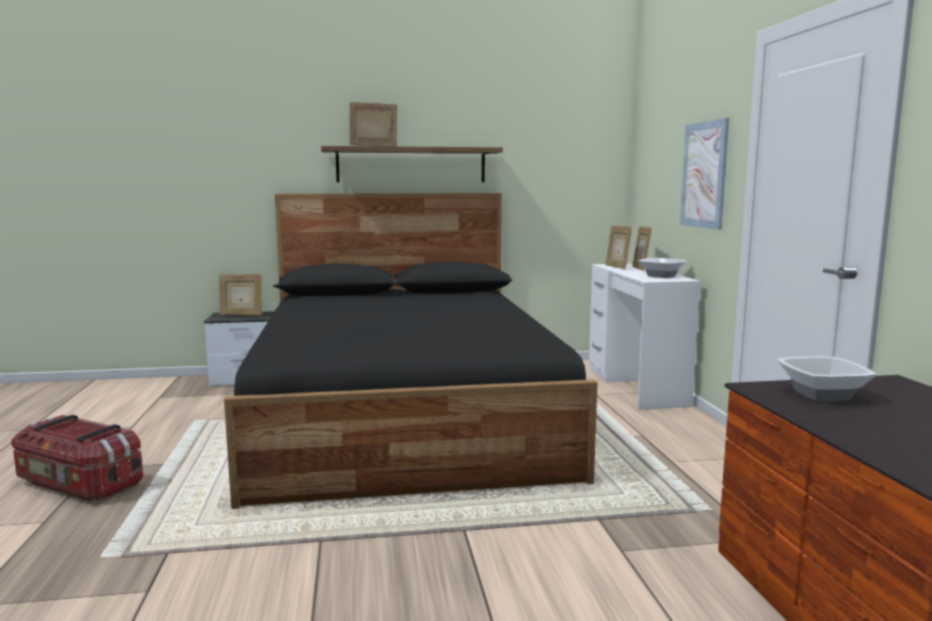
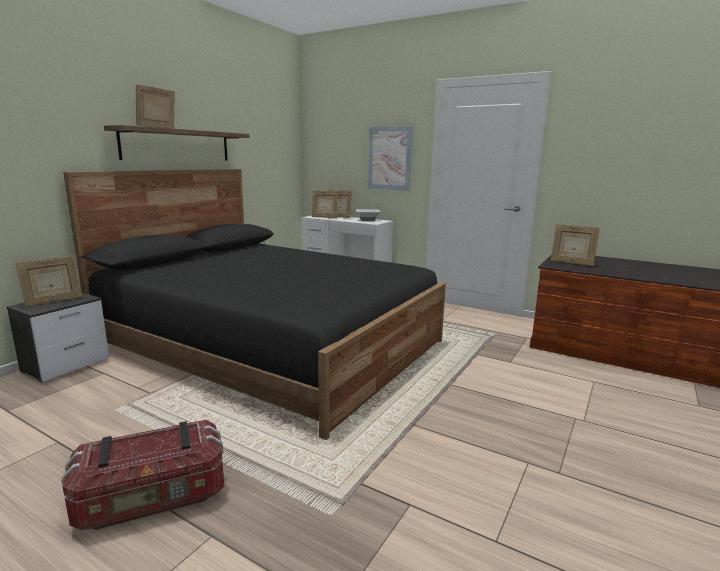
camera: 50 degrees left, 5 degrees up
bowl [777,357,877,401] -> picture frame [551,224,600,266]

